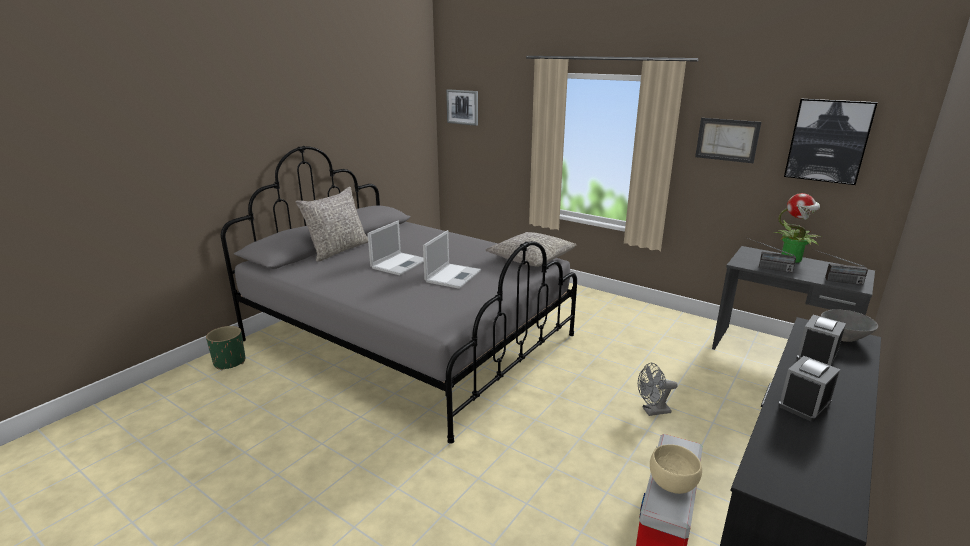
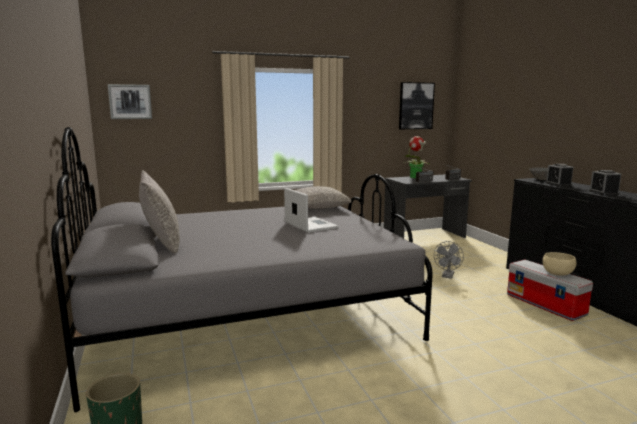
camera: 55 degrees left, 10 degrees down
laptop [367,220,424,275] -> none
picture [695,118,761,163] -> none

